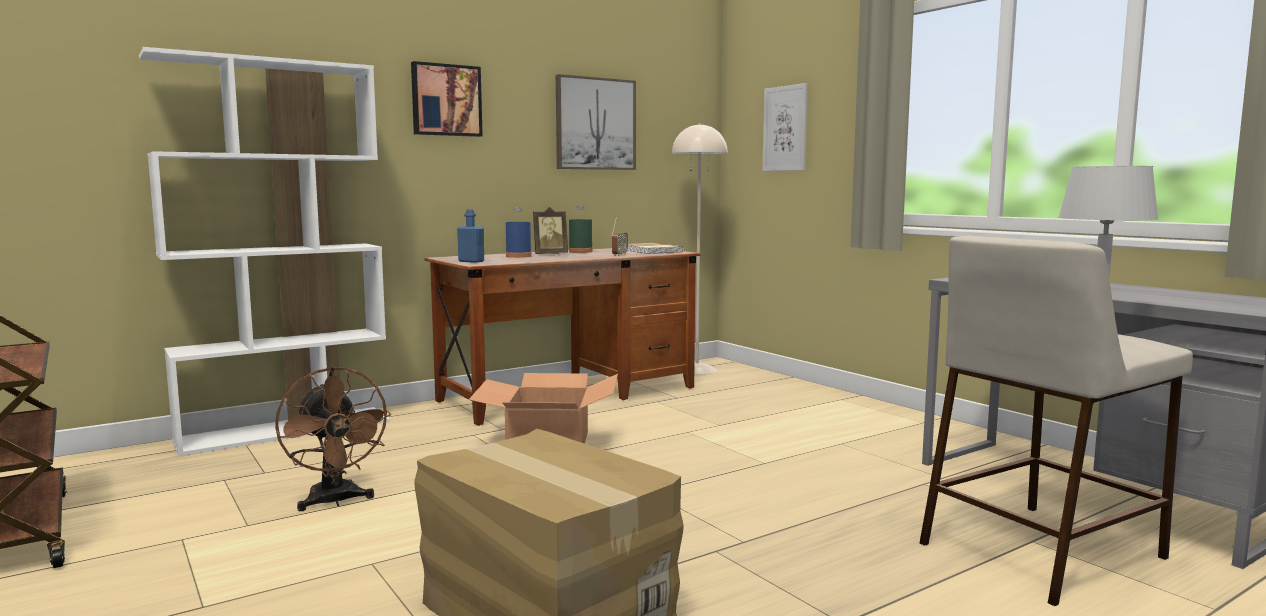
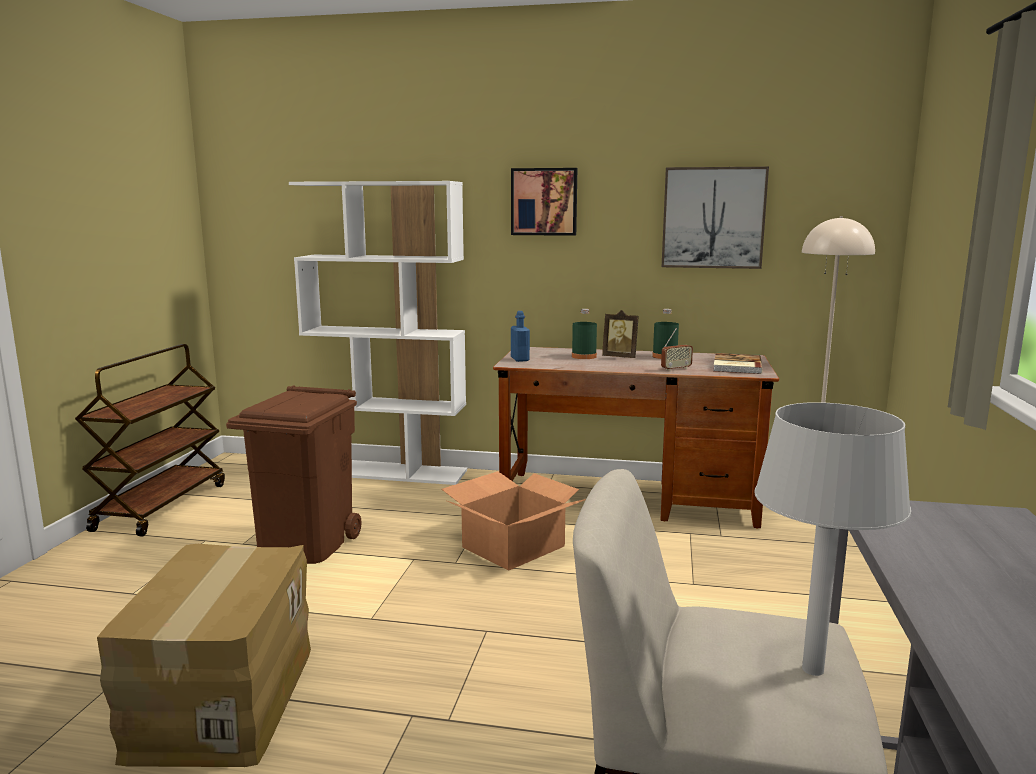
camera: 45 degrees right, 5 degrees up
brown fan [275,366,391,511] -> brown trash can [226,385,362,564]
blue bottle [506,207,532,258] -> green bottle [572,309,597,359]
picture [762,83,808,171] -> none

